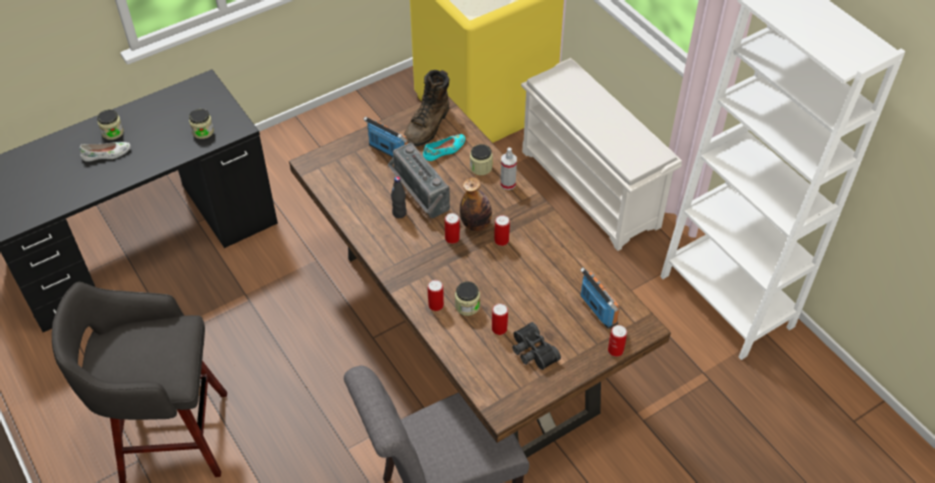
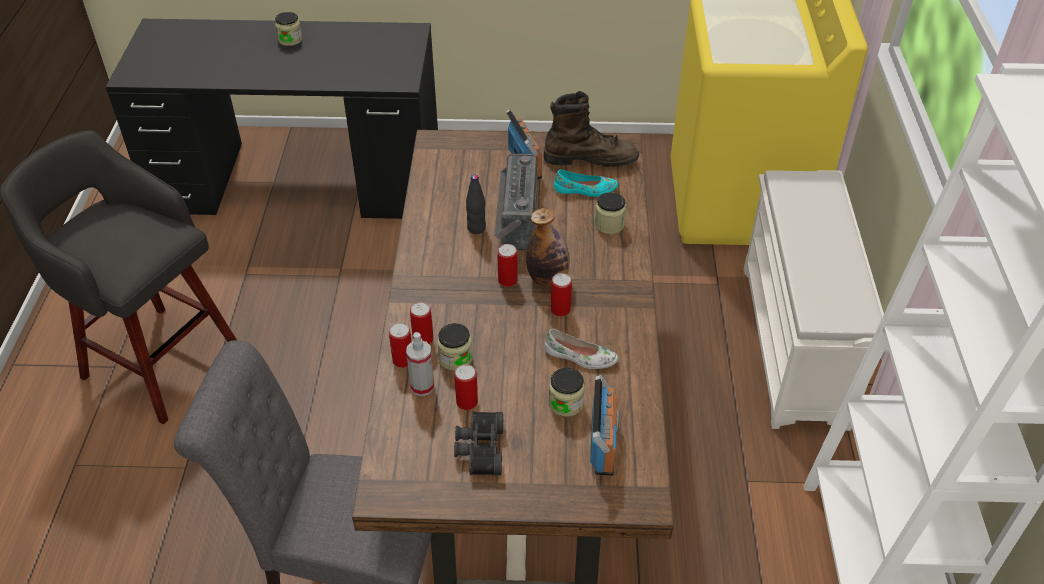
camera: 35 degrees right, 5 degrees down
white shoe [79,142,131,162] -> white shoe moved to [544,329,618,369]
jar [189,109,214,139] -> jar moved to [548,368,585,417]
brown boot [404,70,449,146] -> brown boot turned 150 degrees counterclockwise [544,91,639,167]
spray bottle [500,147,517,190] -> spray bottle moved to [406,332,434,396]
can [608,325,627,357] -> can moved to [389,323,412,368]

